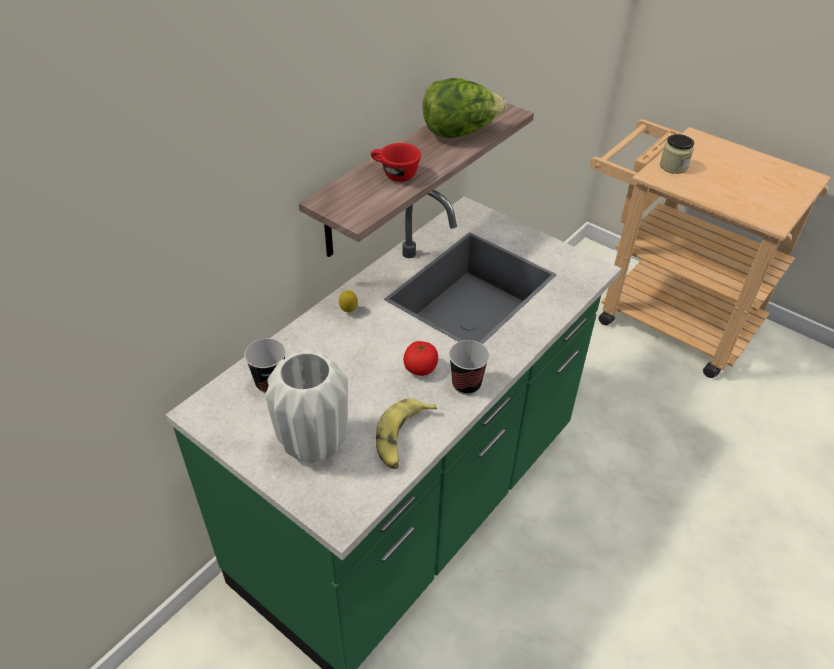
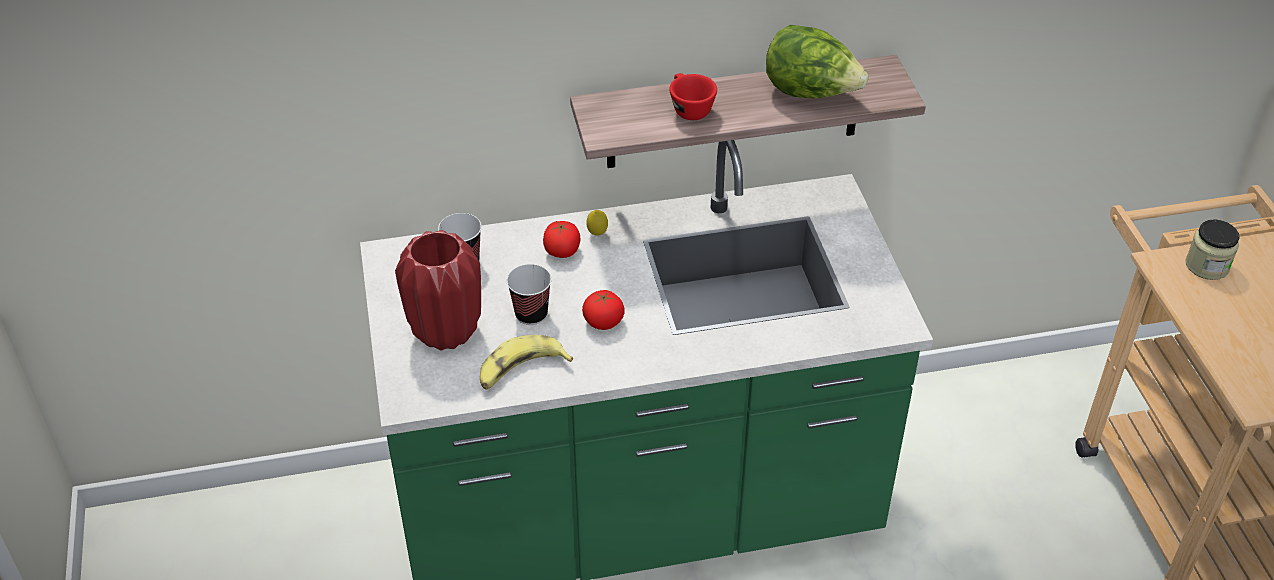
camera: 40 degrees right, 0 degrees up
white vase [265,350,348,464] -> red vase [395,230,481,350]
cup [449,340,490,395] -> cup moved to [507,264,552,325]
none -> tomato [543,221,580,258]

